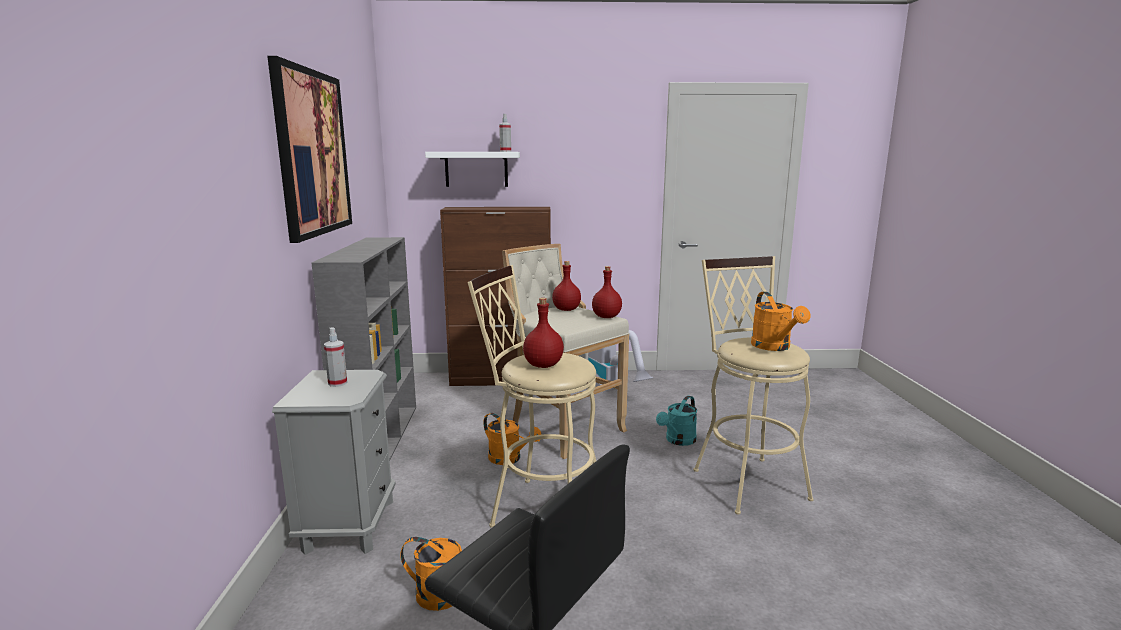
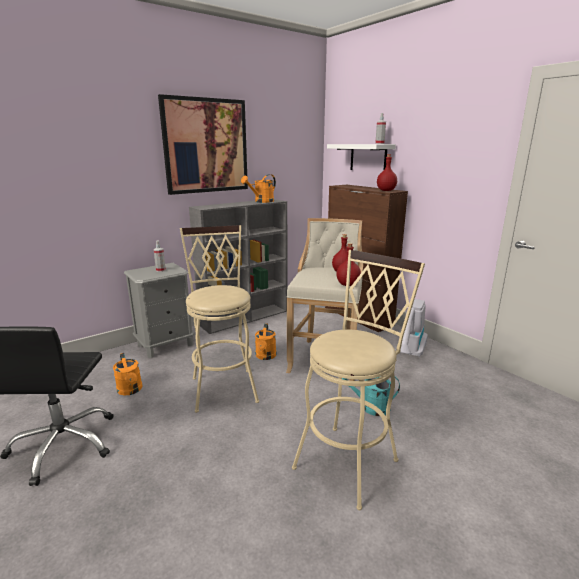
camera: 55 degrees right, 5 degrees up
red bottle [523,298,564,368] -> red bottle moved to [377,154,397,191]
orange watering can [751,292,811,351] -> orange watering can moved to [241,174,276,203]

